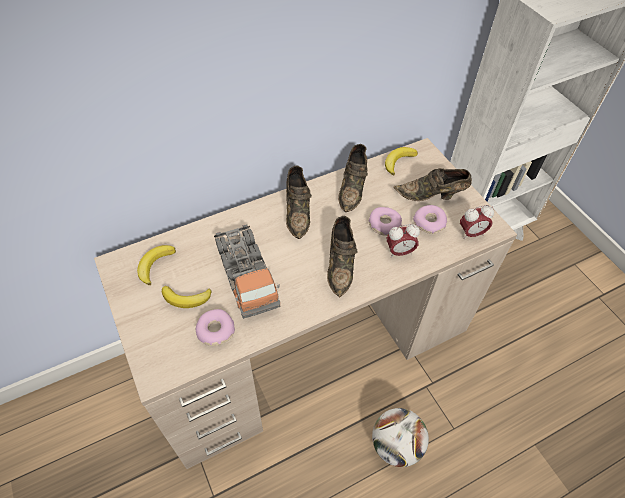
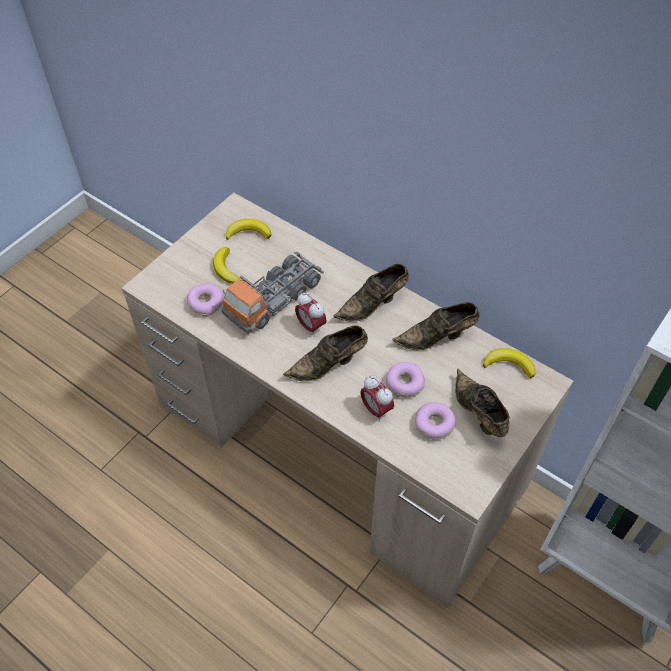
camera: 65 degrees right, 0 degrees up
football [372,408,429,467] -> none
alarm clock [460,205,494,239] -> alarm clock moved to [295,292,327,337]

